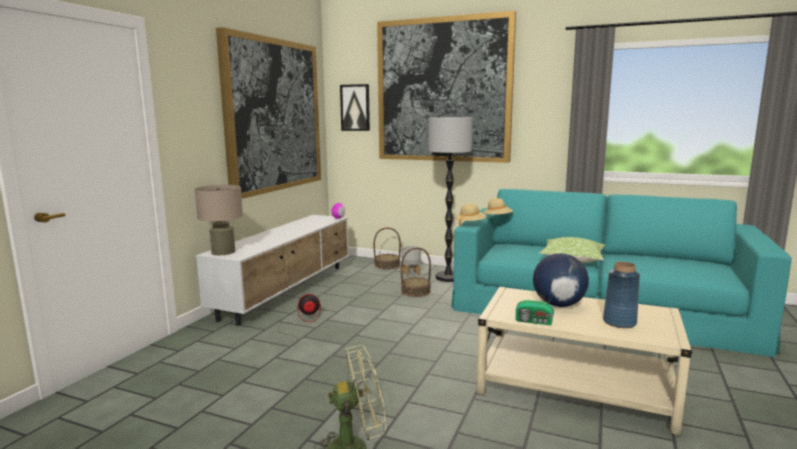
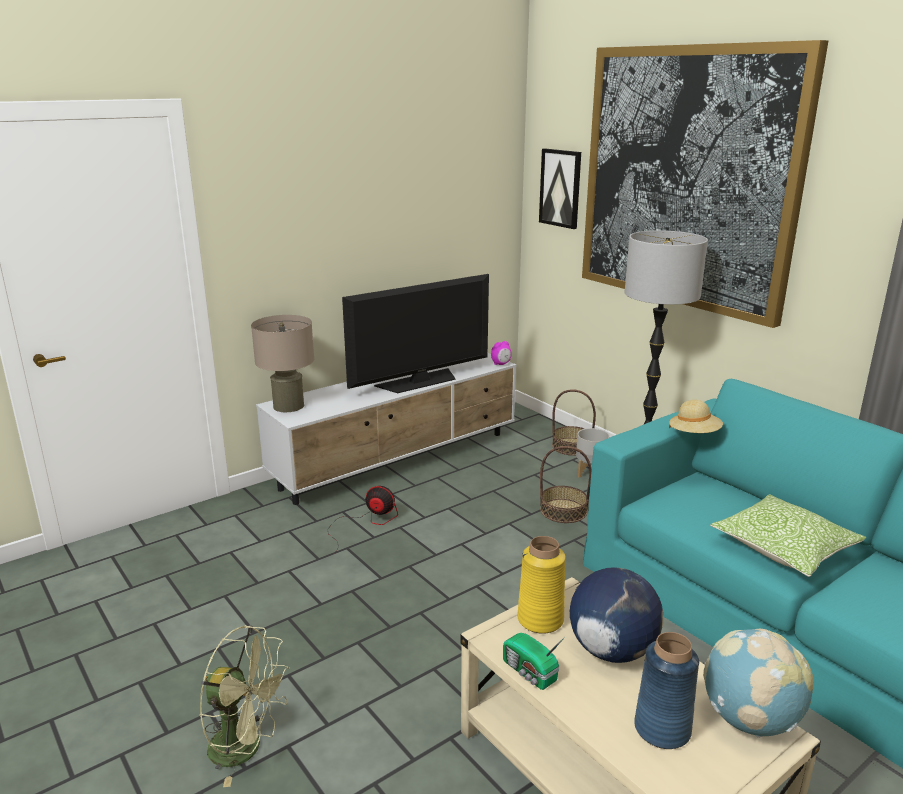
camera: 30 degrees right, 10 degrees up
picture [216,27,321,199] -> none
beige hat [455,203,486,226] -> none
none -> television [342,274,489,393]
none -> yellow vase [517,536,566,634]
none -> globe [703,629,814,738]

